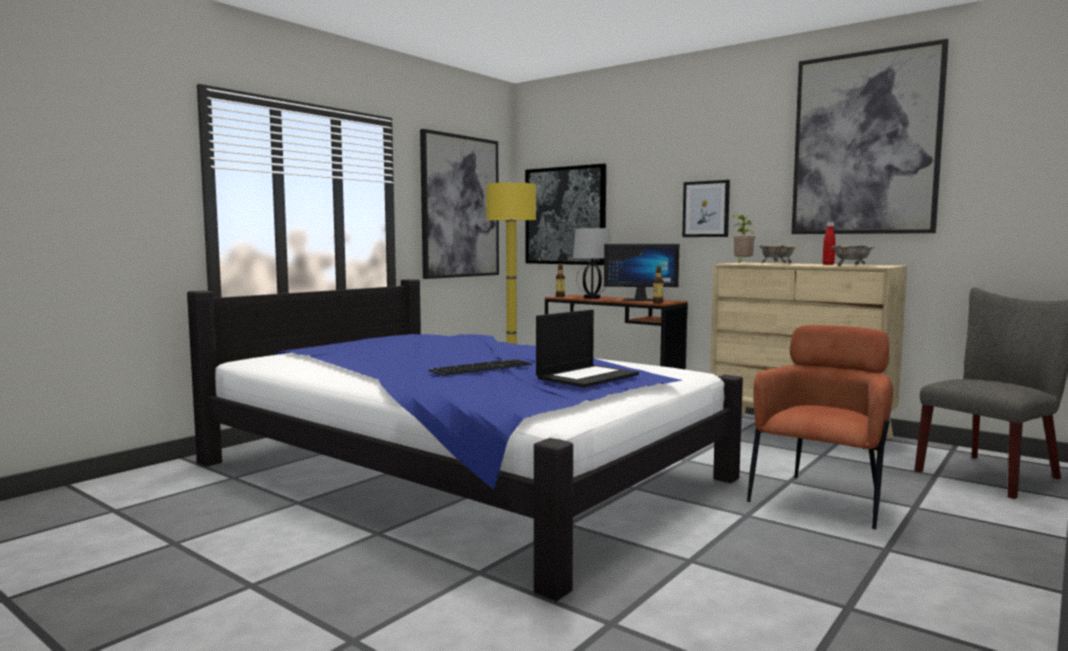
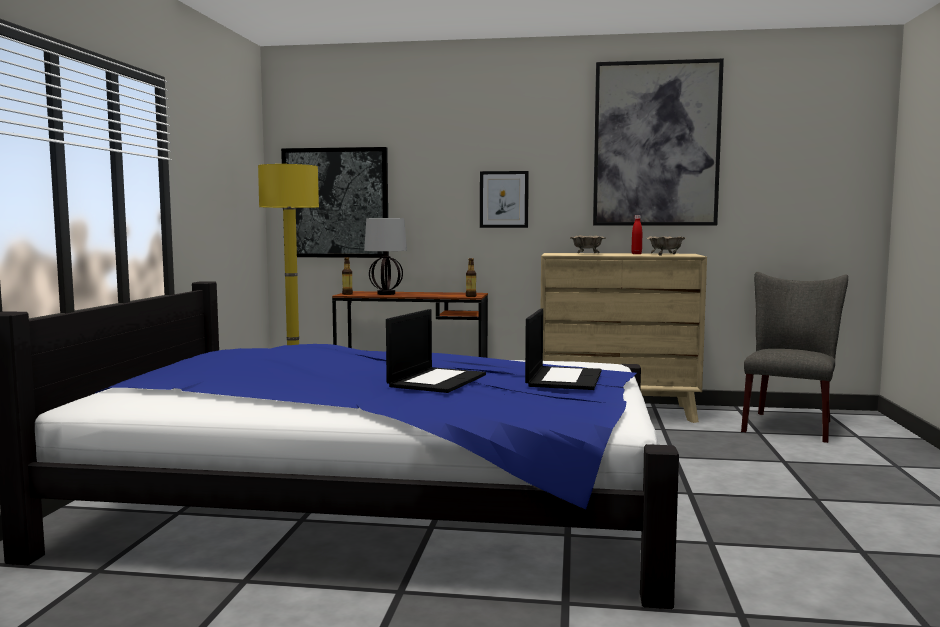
camera: 30 degrees left, 0 degrees up
picture [420,129,499,279] -> none
keyboard [429,359,532,376] -> laptop [386,309,486,393]
monitor [604,244,679,301] -> none
potted plant [733,215,756,264] -> none
brown armchair [747,325,893,529] -> none

